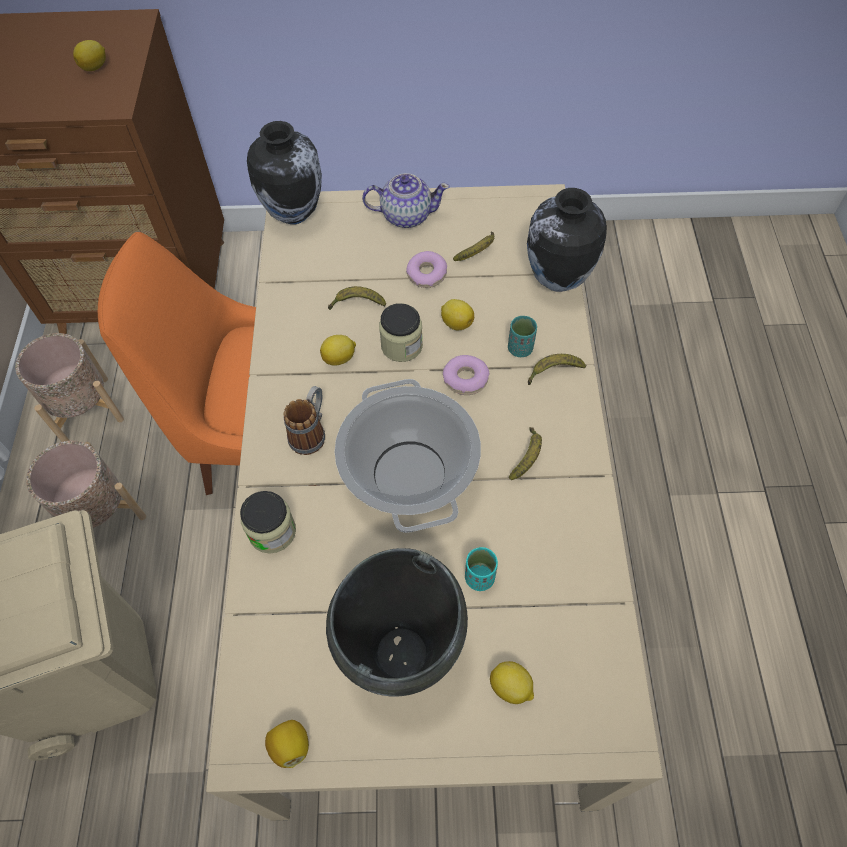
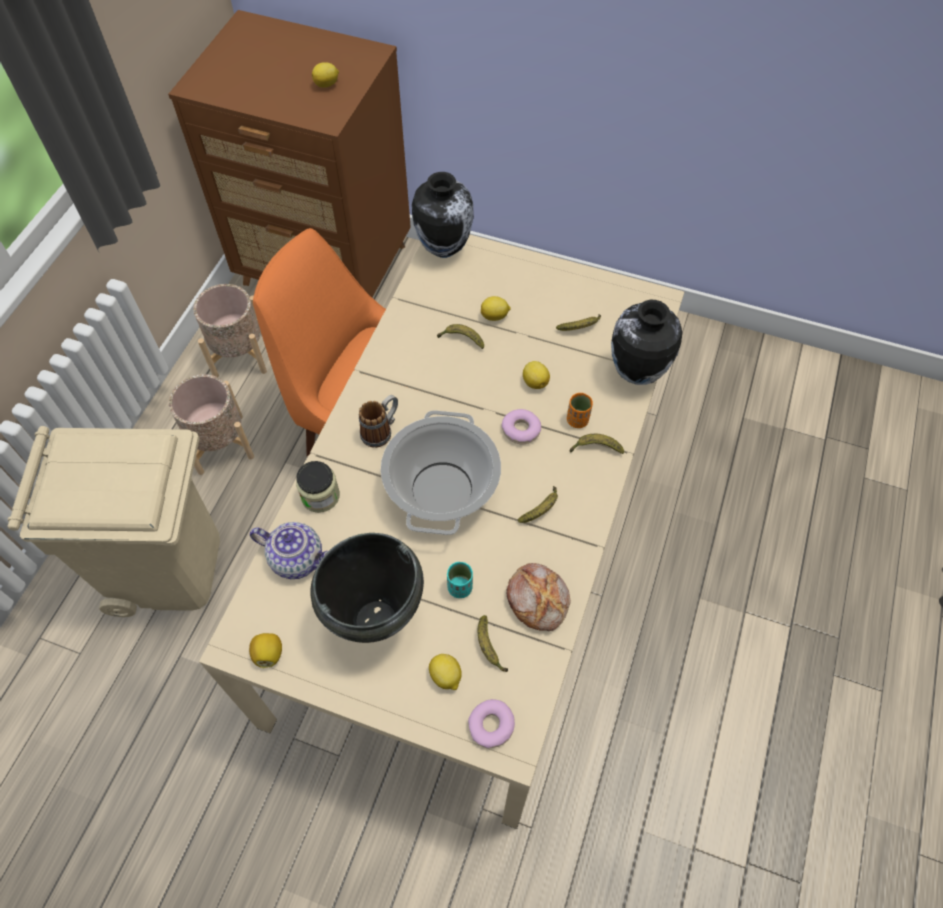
camera: 20 degrees right, 0 degrees up
lemon [320,335,356,366] -> lemon moved to [481,296,511,321]
teapot [362,173,450,228] -> teapot moved to [250,522,328,579]
jar [379,303,423,362] -> none
donut [406,251,447,288] -> donut moved to [468,699,515,748]
turquoise cup [508,316,537,357] -> orange cup [567,393,593,428]
none -> banana [478,615,508,672]
none -> bread [506,563,571,631]

